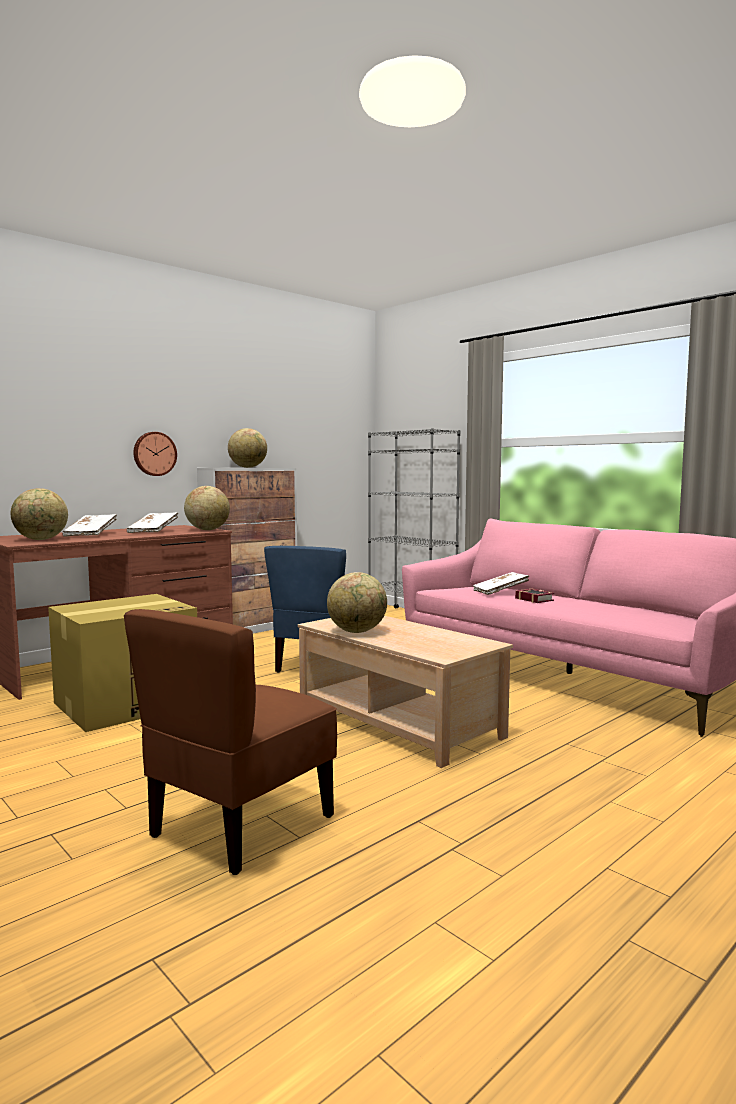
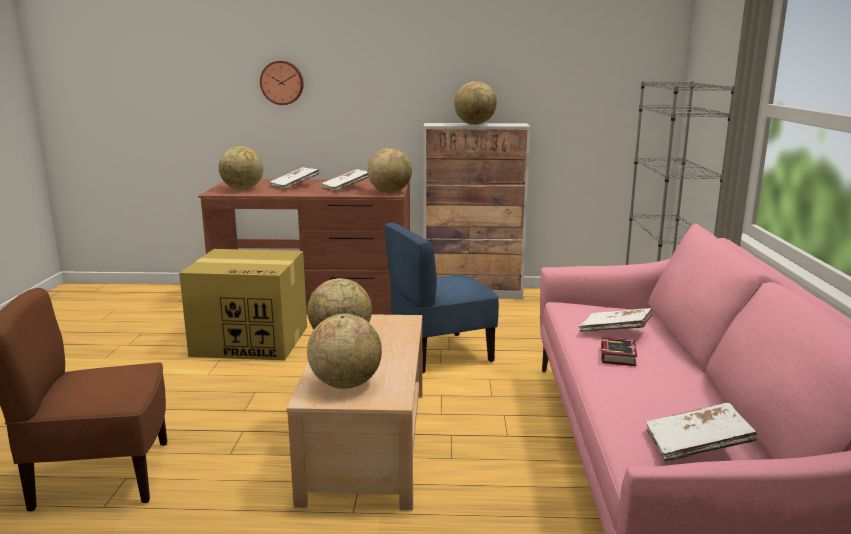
camera: 45 degrees right, 10 degrees up
wall clock [133,432,177,476] -> wall clock moved to [260,61,304,105]
none -> globe [307,313,382,389]
none -> white book [646,403,758,462]

